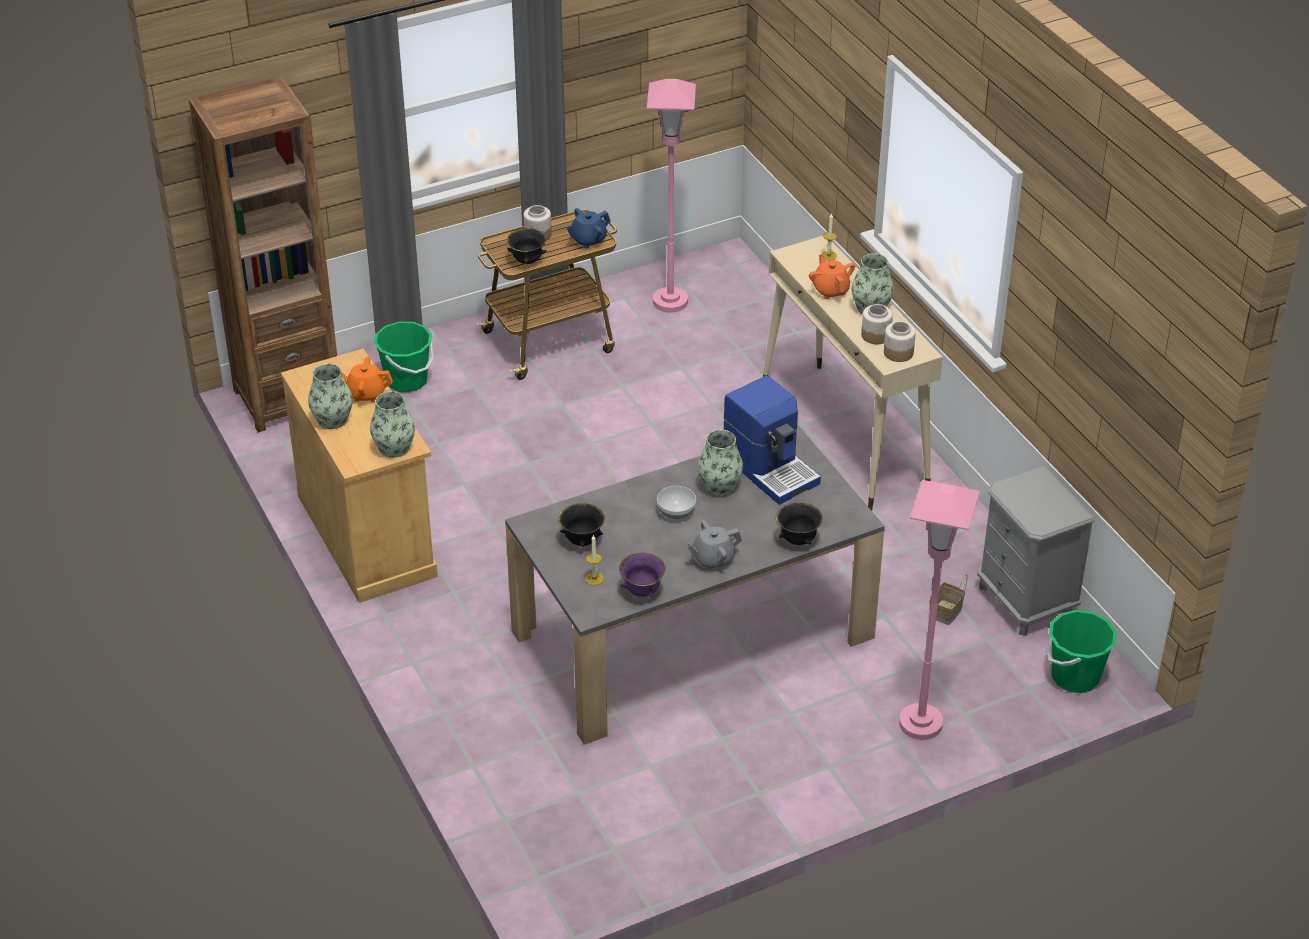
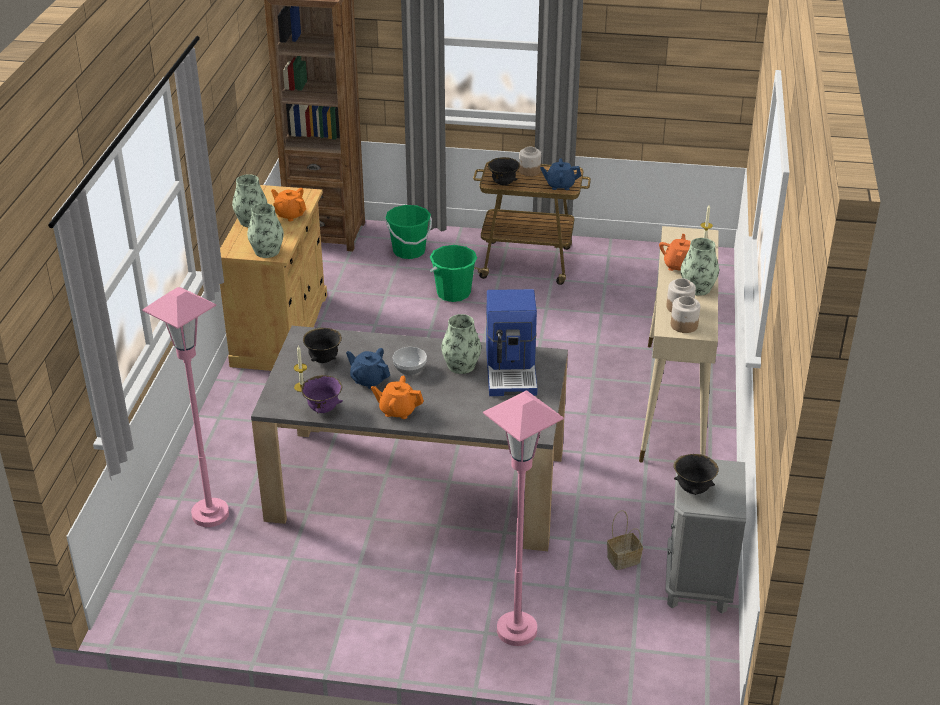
camera: 35 degrees right, 5 degrees down
pink floor lamp [647,79,696,313] -> pink floor lamp moved to [142,287,229,527]
grey teapot [686,520,742,570] -> orange teapot [371,376,424,419]
black bowl [776,502,823,545] -> black bowl moved to [673,454,719,495]
green bucket [1047,610,1117,693] -> green bucket moved to [430,245,477,302]
none -> blue teapot [346,348,390,389]

